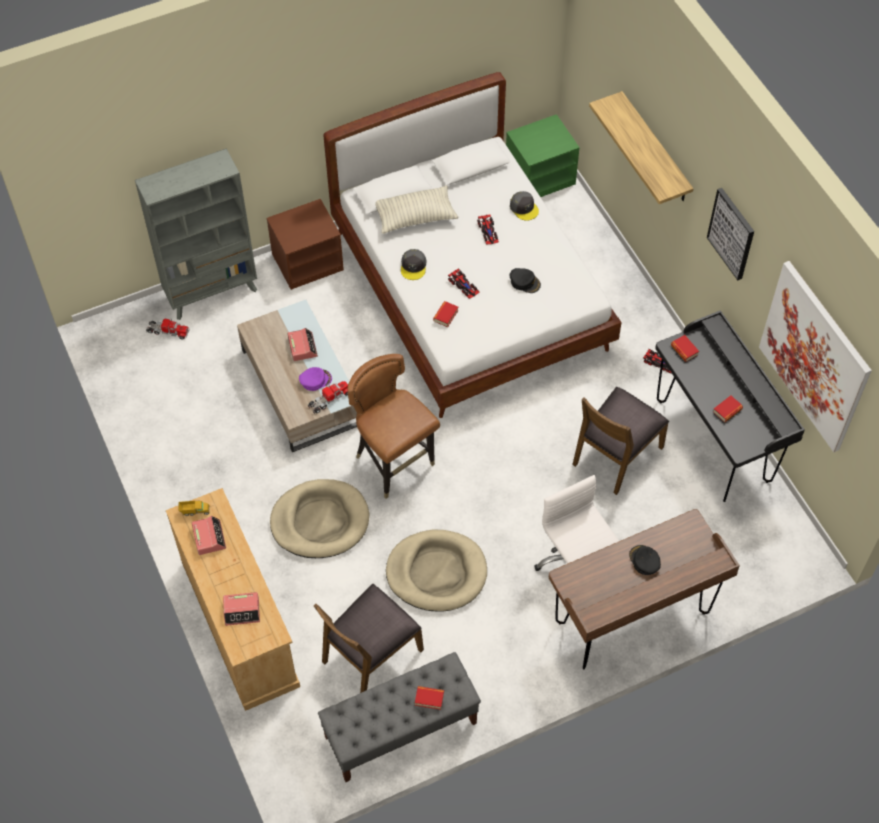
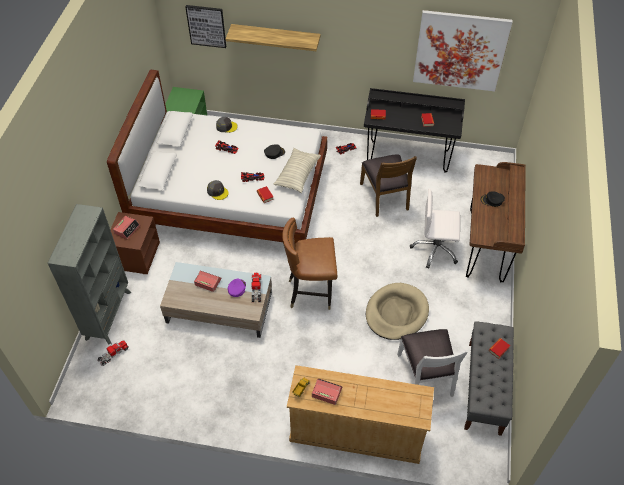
camera: 55 degrees left, 5 degrees down
alarm clock [223,592,260,626] -> alarm clock moved to [113,216,140,240]
beige dog bed [270,479,370,558] -> none
brown chair [314,583,424,693] -> white chair [397,329,468,397]
pillow [375,185,459,234] -> pillow moved to [274,148,321,193]
picture [707,188,754,280] -> picture moved to [185,5,226,48]

